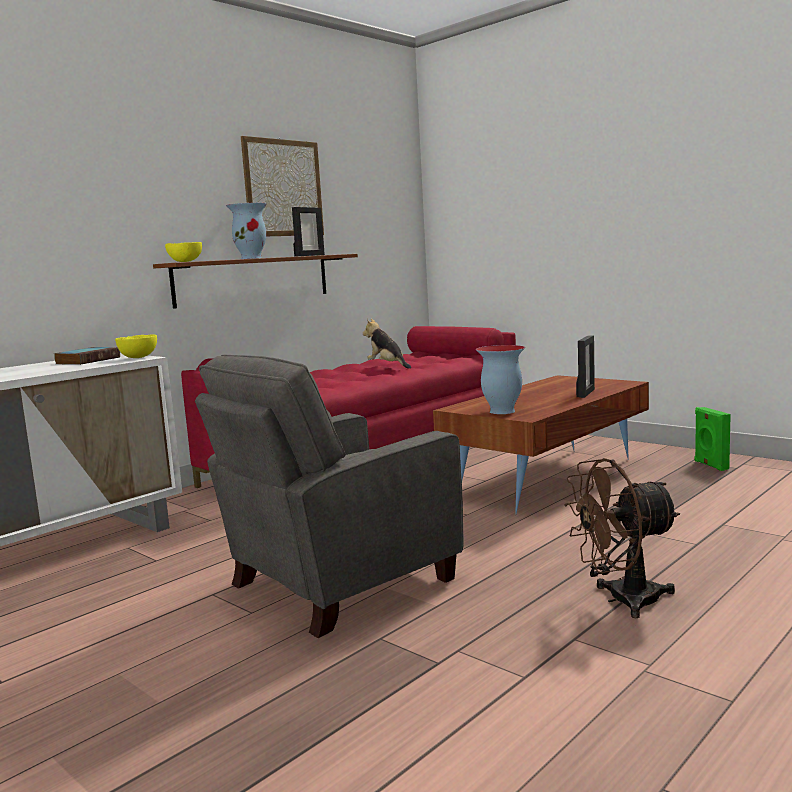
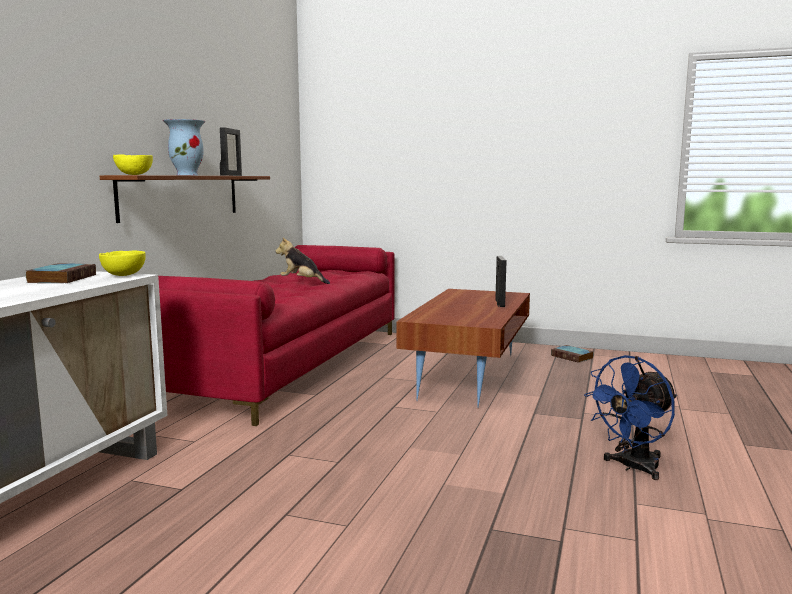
camera: 25 degrees left, 0 degrees up
grey armchair [195,355,463,638] -> none
picture [241,136,324,236] -> none
vase [476,345,525,414] -> none
brown fan [564,458,680,618] -> blue fan [584,355,677,480]
green speaker [695,407,731,471] -> book [551,345,594,363]

